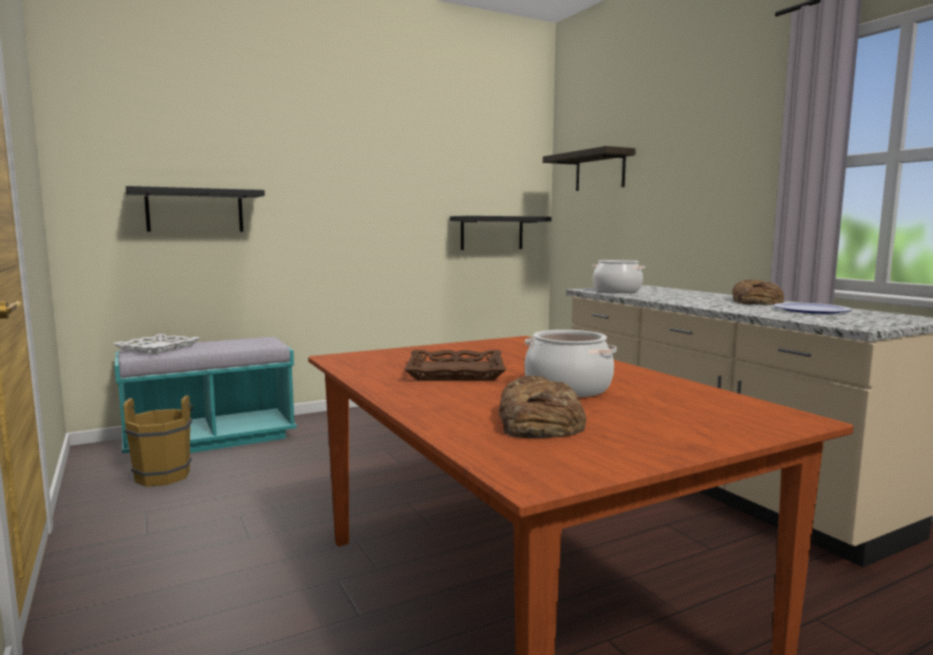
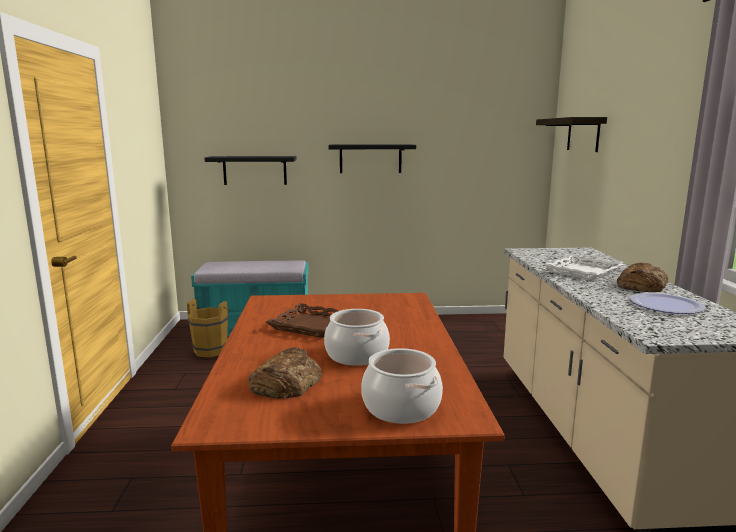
camera: 25 degrees right, 5 degrees up
white tray [113,334,200,354] -> white tray moved to [545,255,623,280]
black shelf [450,216,552,250] -> black shelf moved to [328,144,416,173]
cooking pot [592,260,645,293] -> cooking pot moved to [361,348,443,424]

